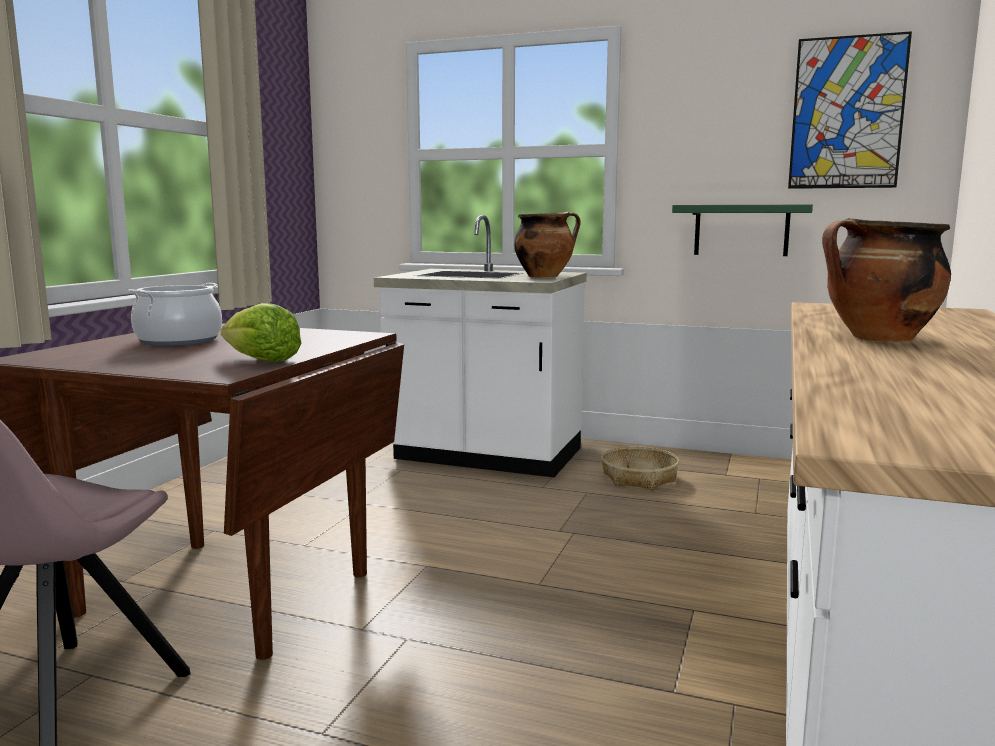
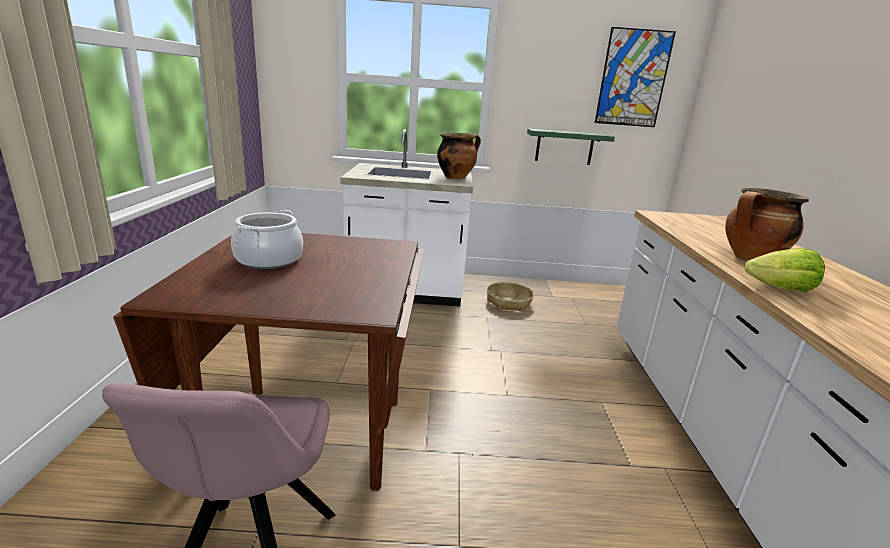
camera: 20 degrees left, 10 degrees up
lettuce [221,303,301,362] -> lettuce moved to [744,248,825,292]

